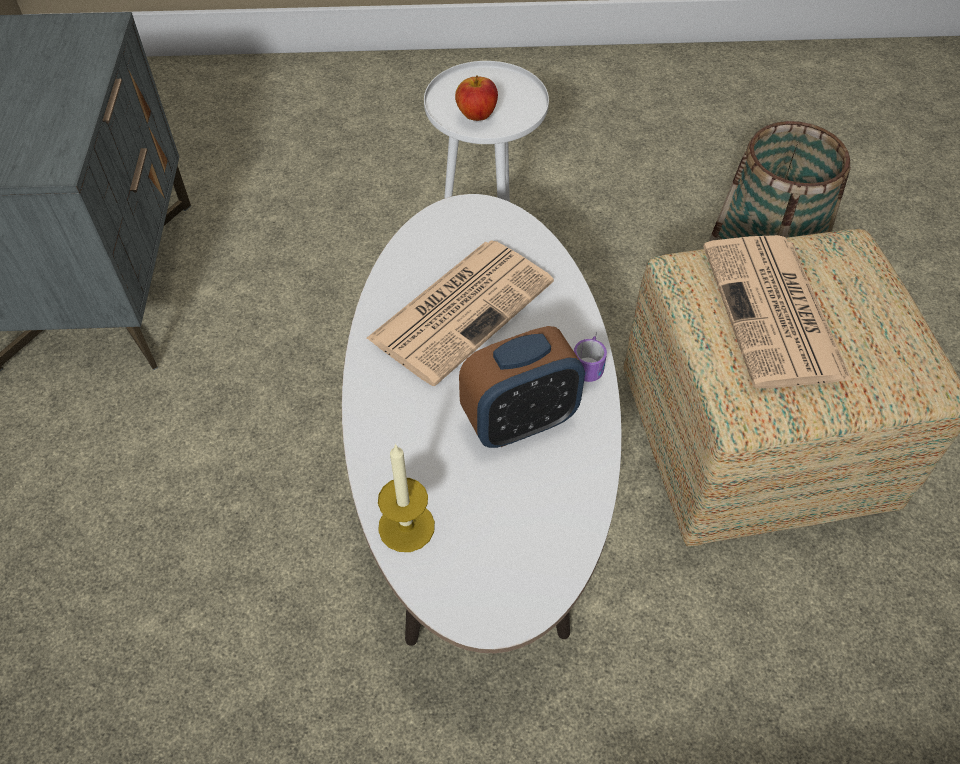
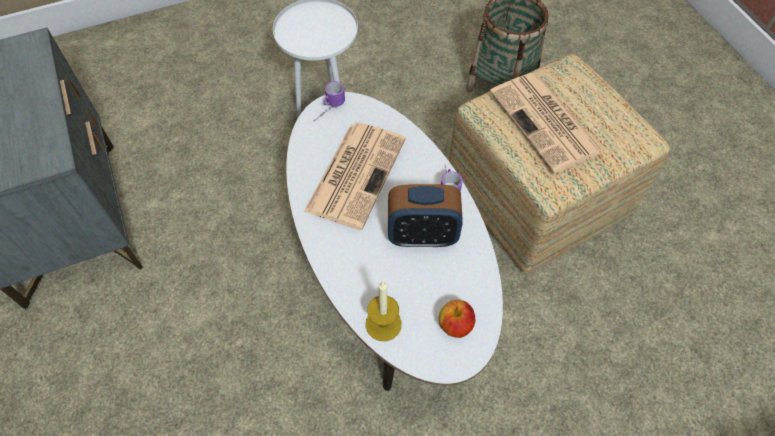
camera: 20 degrees left, 5 degrees up
apple [455,76,498,121] -> apple moved to [439,300,475,338]
alarm clock [459,326,585,448] -> alarm clock turned 45 degrees clockwise [388,184,463,247]
none -> mug [316,81,345,120]

